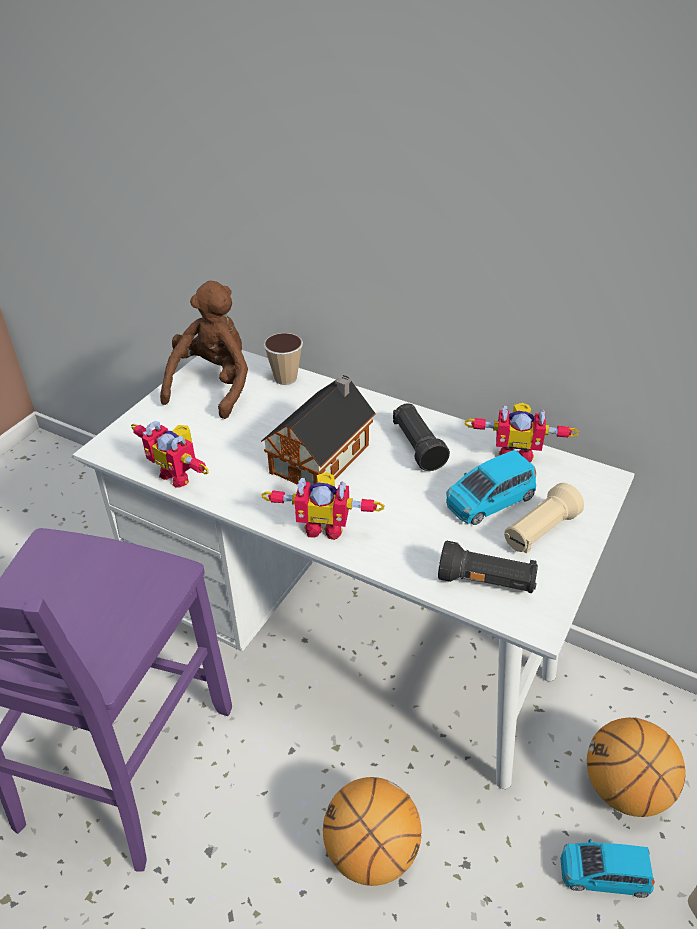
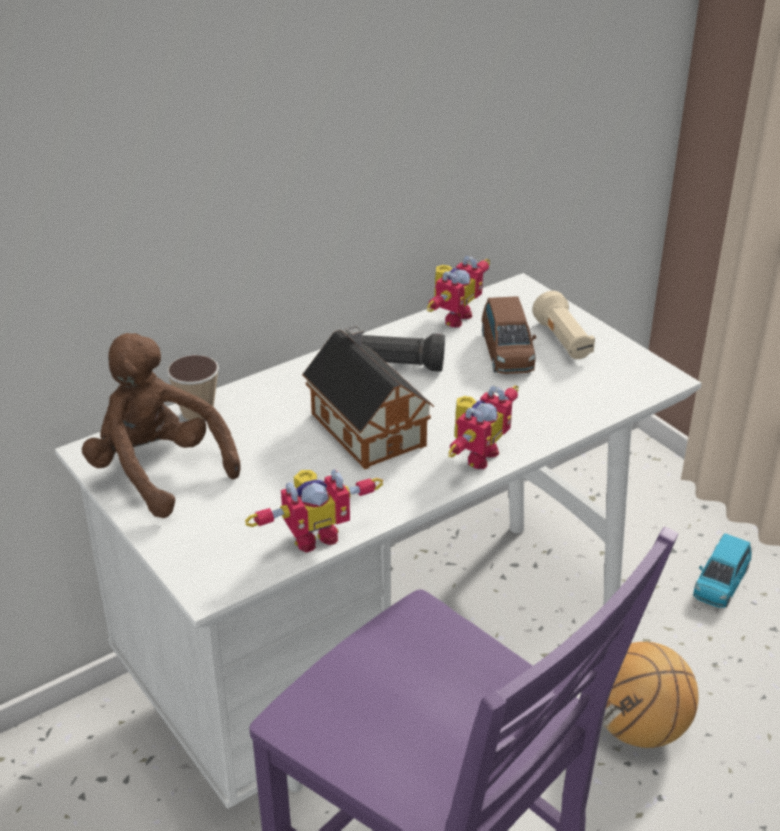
camera: 65 degrees left, 5 degrees down
black flashlight [438,541,538,593] -> none
blue toy car [446,450,536,525] -> brown toy car [482,296,536,374]
basketball [587,717,686,817] -> none

